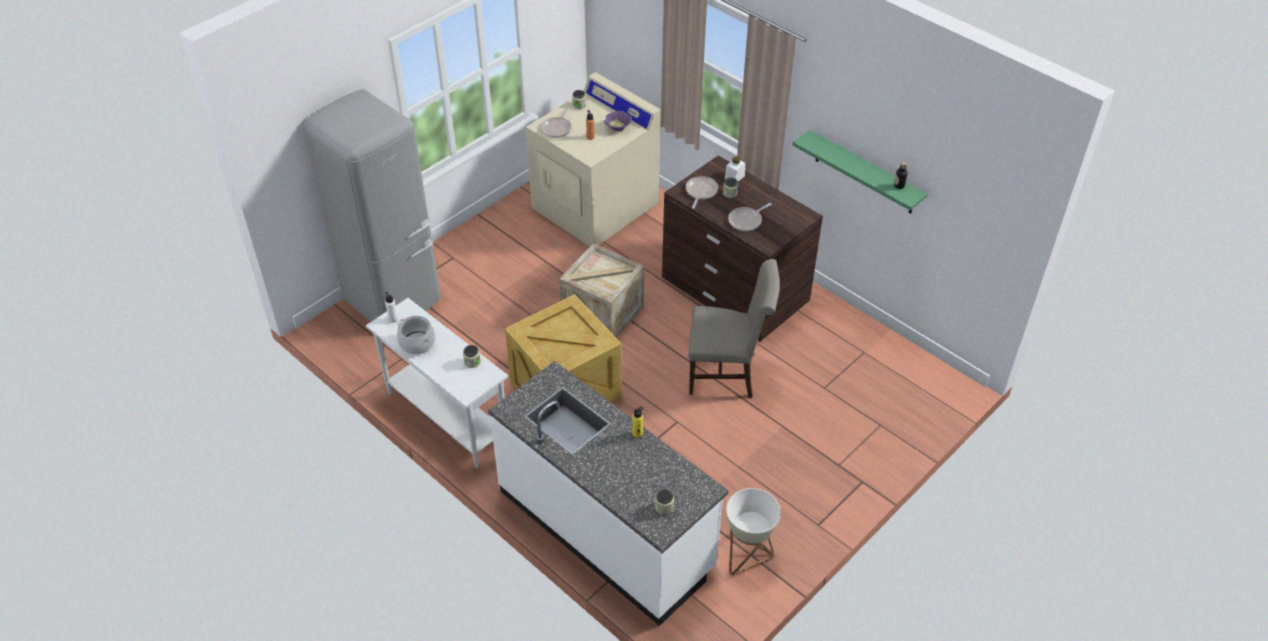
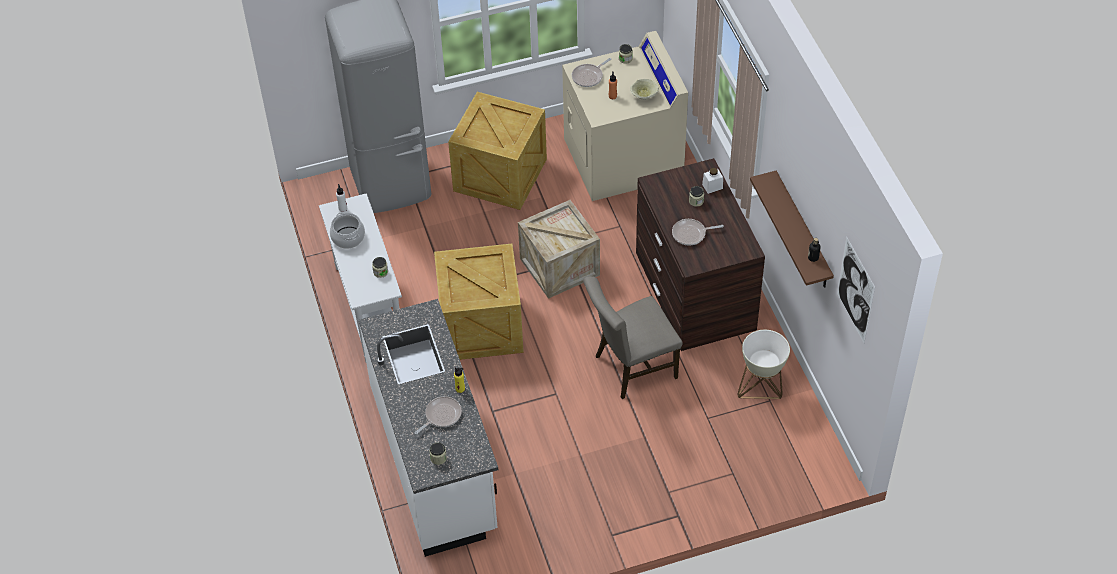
camera: 30 degrees right, 5 degrees up
purple bowl [604,111,632,131] -> beige bowl [630,79,659,100]
frying pan [685,176,718,209] -> frying pan moved to [414,396,462,435]
beige chair [688,259,780,398] -> beige chair turned 120 degrees clockwise [583,276,683,399]
planter [726,488,781,575] -> planter moved to [738,330,790,399]
green shelf [793,130,928,214] -> brown shelf [750,171,834,288]
none -> crate [448,92,547,210]
none -> picture [837,237,875,343]

